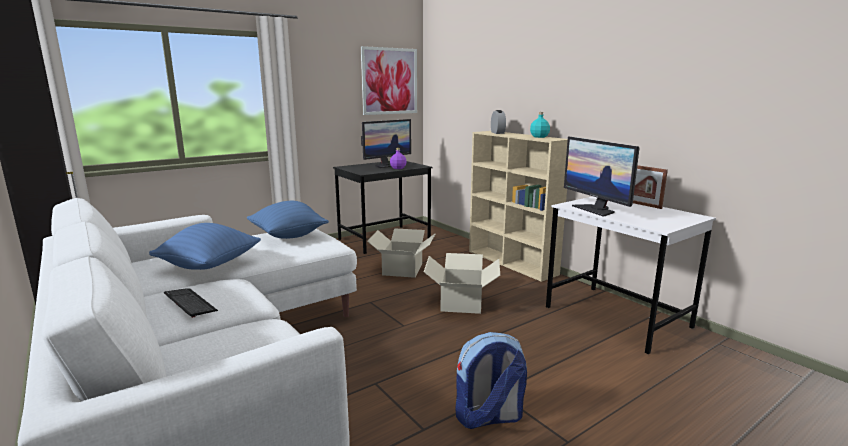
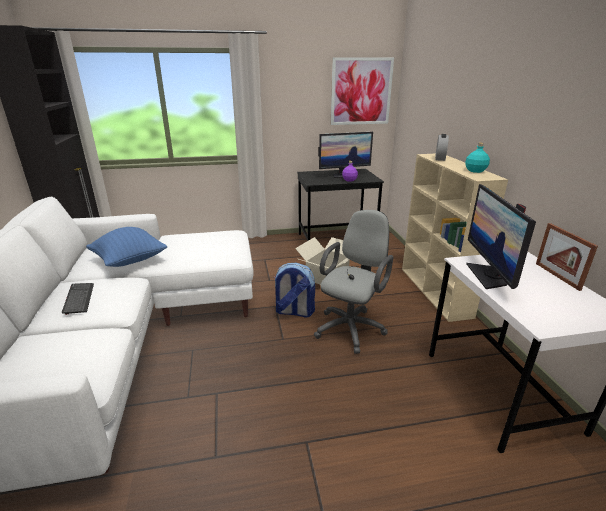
camera: 25 degrees right, 10 degrees up
blue pillow [247,201,329,239] -> none
cardboard box [424,253,500,314] -> grey office chair [314,210,393,354]
backpack [455,332,527,429] -> backpack moved to [274,263,315,318]

